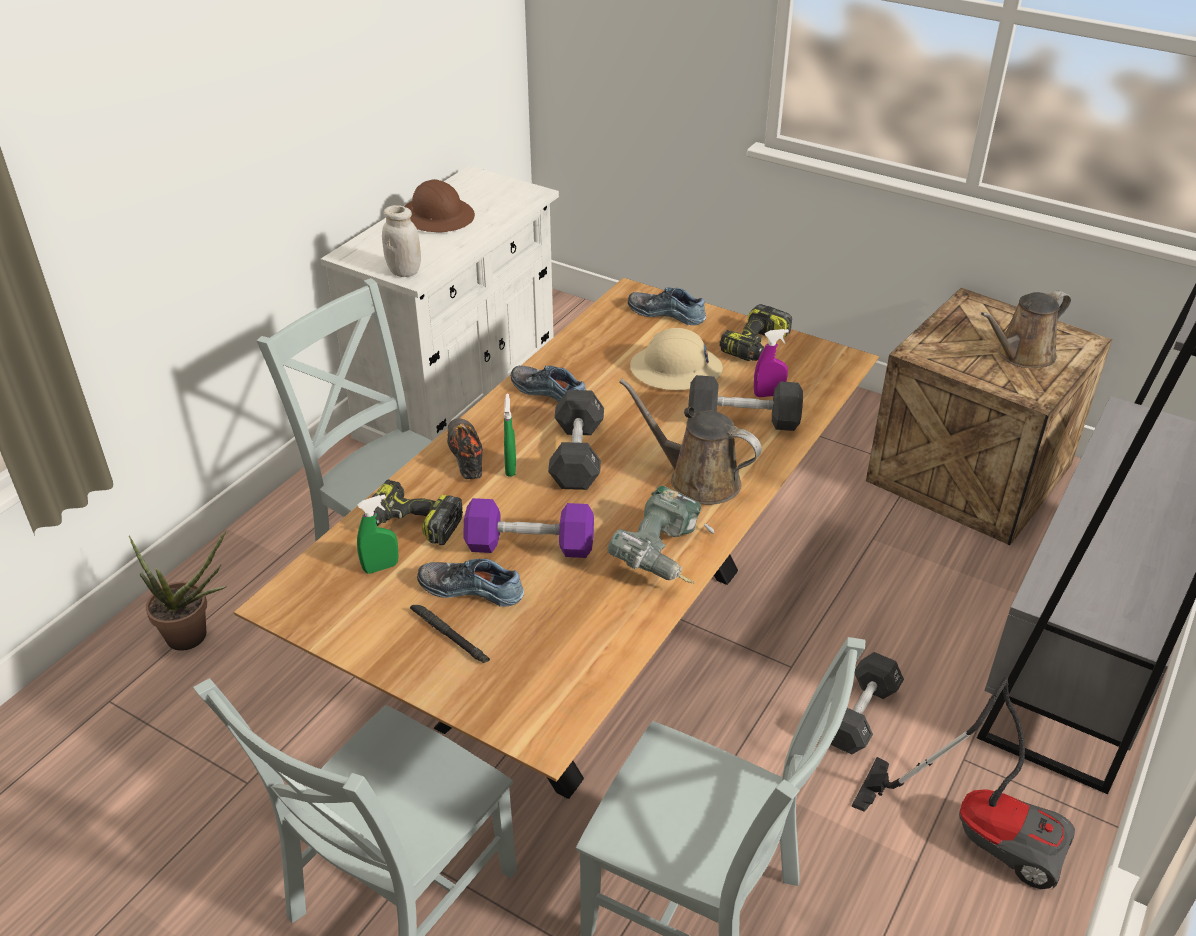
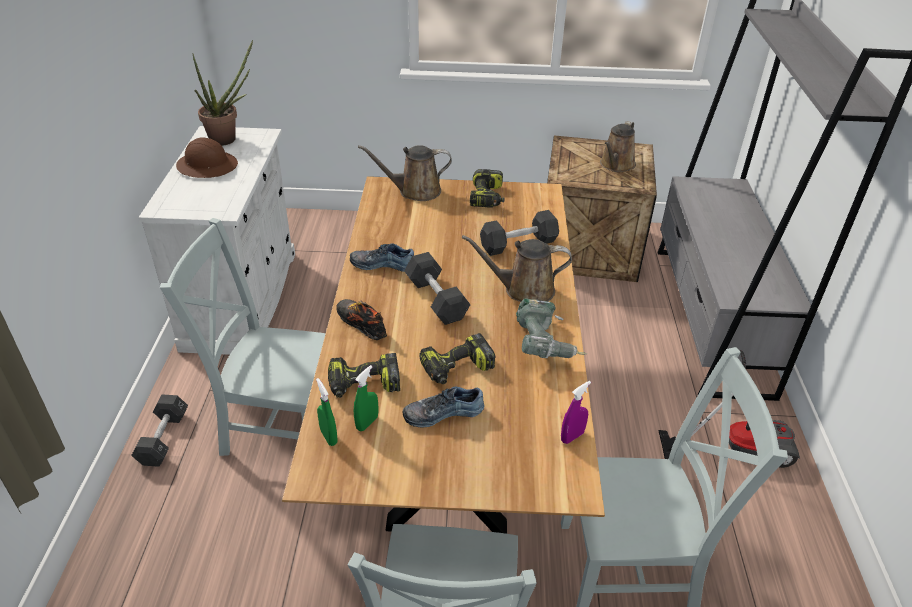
camera: 30 degrees left, 0 degrees up
potted plant [129,530,226,651] -> potted plant moved to [193,40,253,146]
white jar [382,205,421,277] -> none
black flashlight [410,605,490,663] -> none
purple dumbbell [463,498,594,558] -> power drill [419,333,496,384]
green spray bottle [504,394,516,477] -> green spray bottle moved to [316,378,338,446]
shoe [628,287,706,325] -> brown watering can [358,145,452,201]
beige hard hat [630,328,723,390] -> none
purple spray bottle [754,329,789,397] -> purple spray bottle moved to [561,381,591,444]
black dumbbell [831,652,904,755] -> black dumbbell moved to [131,395,188,467]

